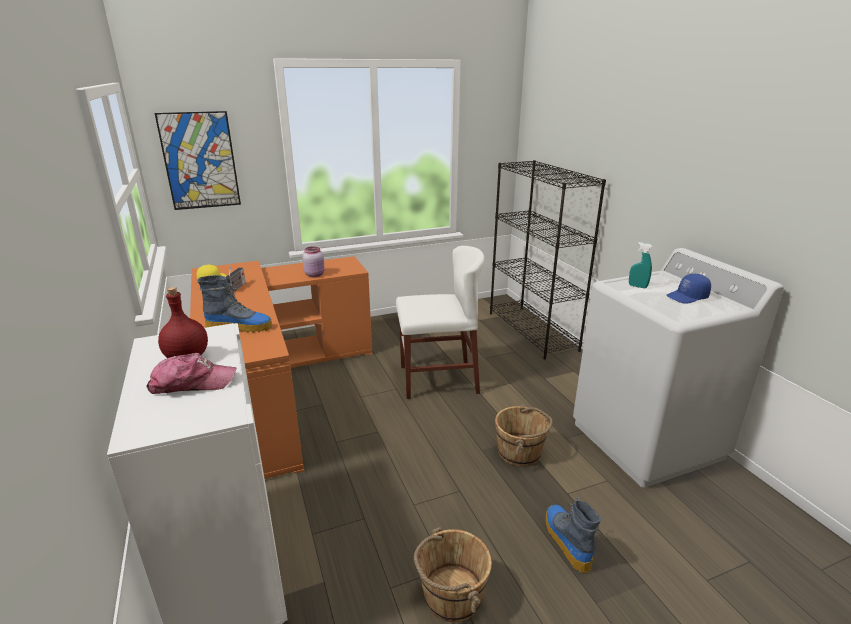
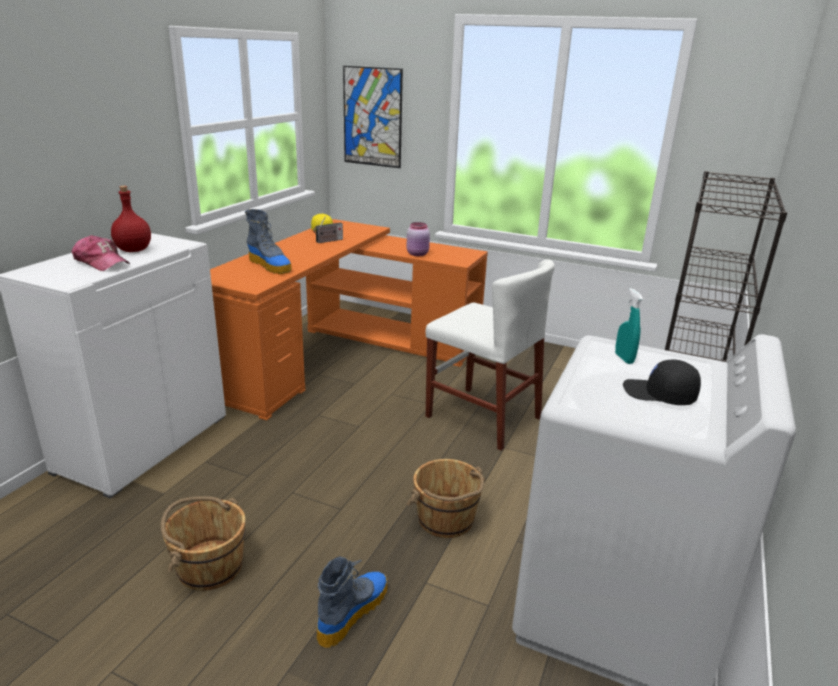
camera: 45 degrees right, 0 degrees up
blue cap [667,274,711,303] -> black cap [623,360,701,405]

